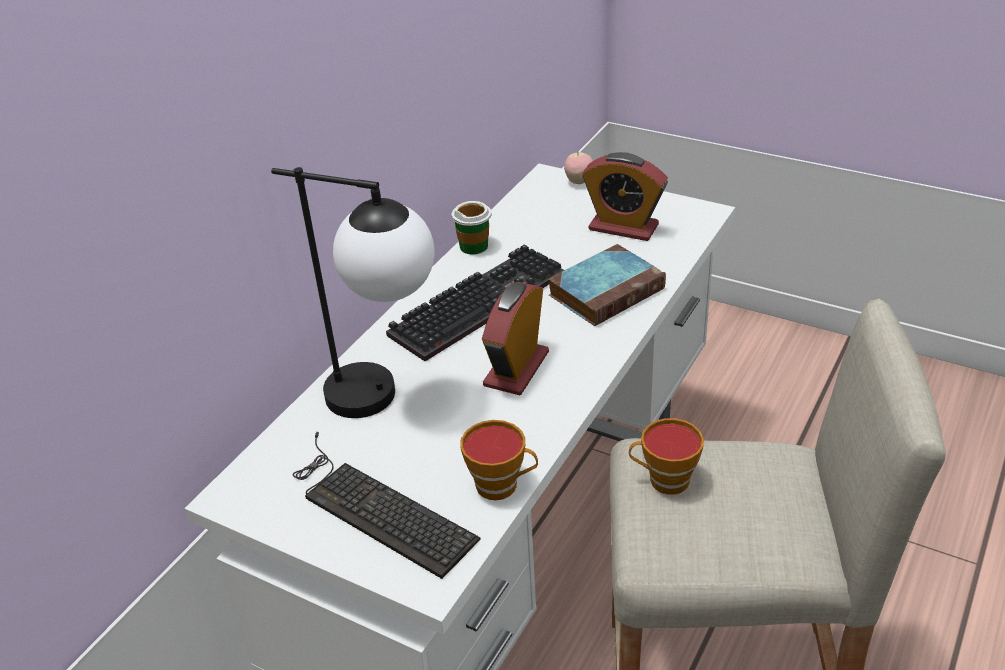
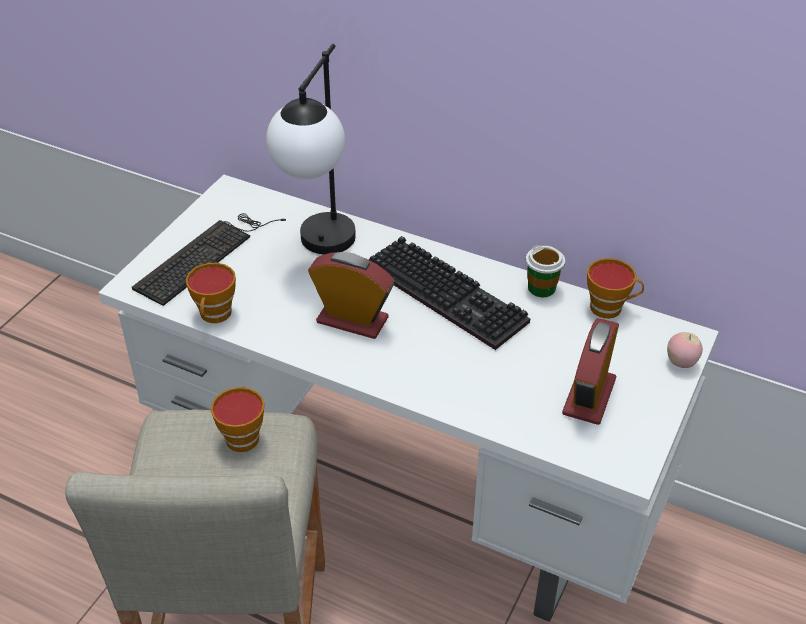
camera: 85 degrees right, 5 degrees up
book [549,244,666,326] -> none
none -> cup [587,258,644,319]

